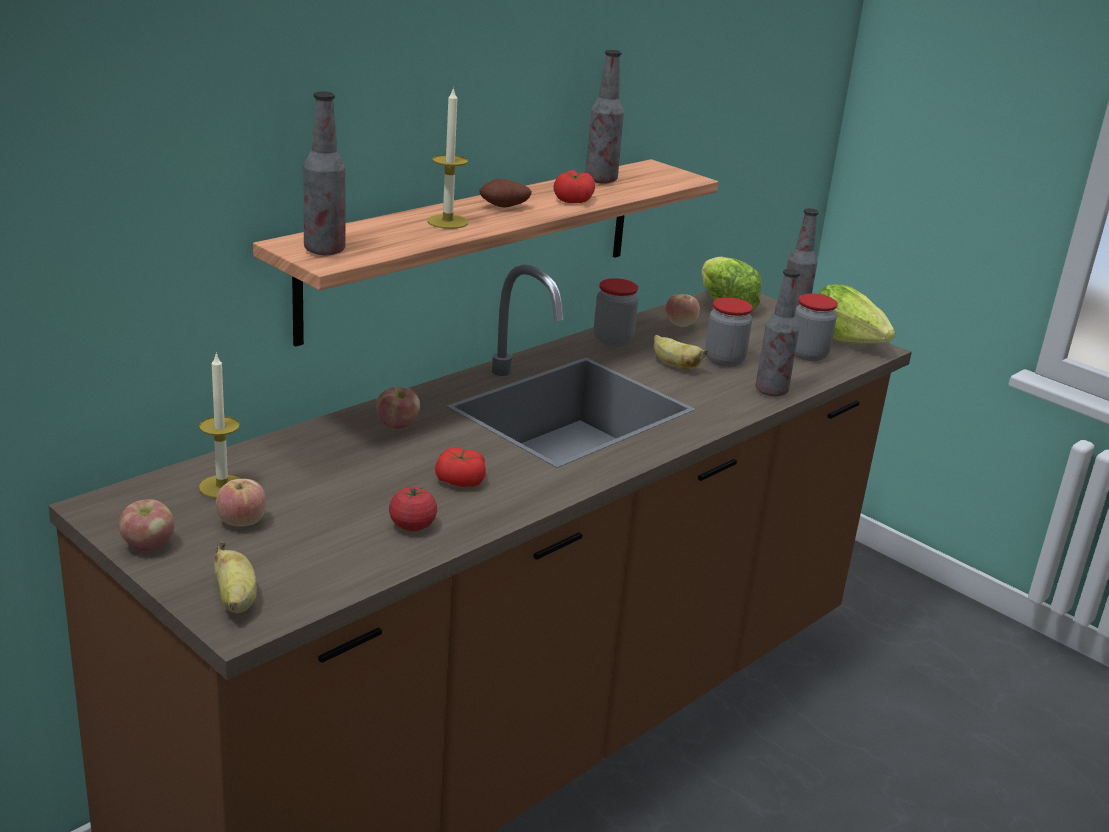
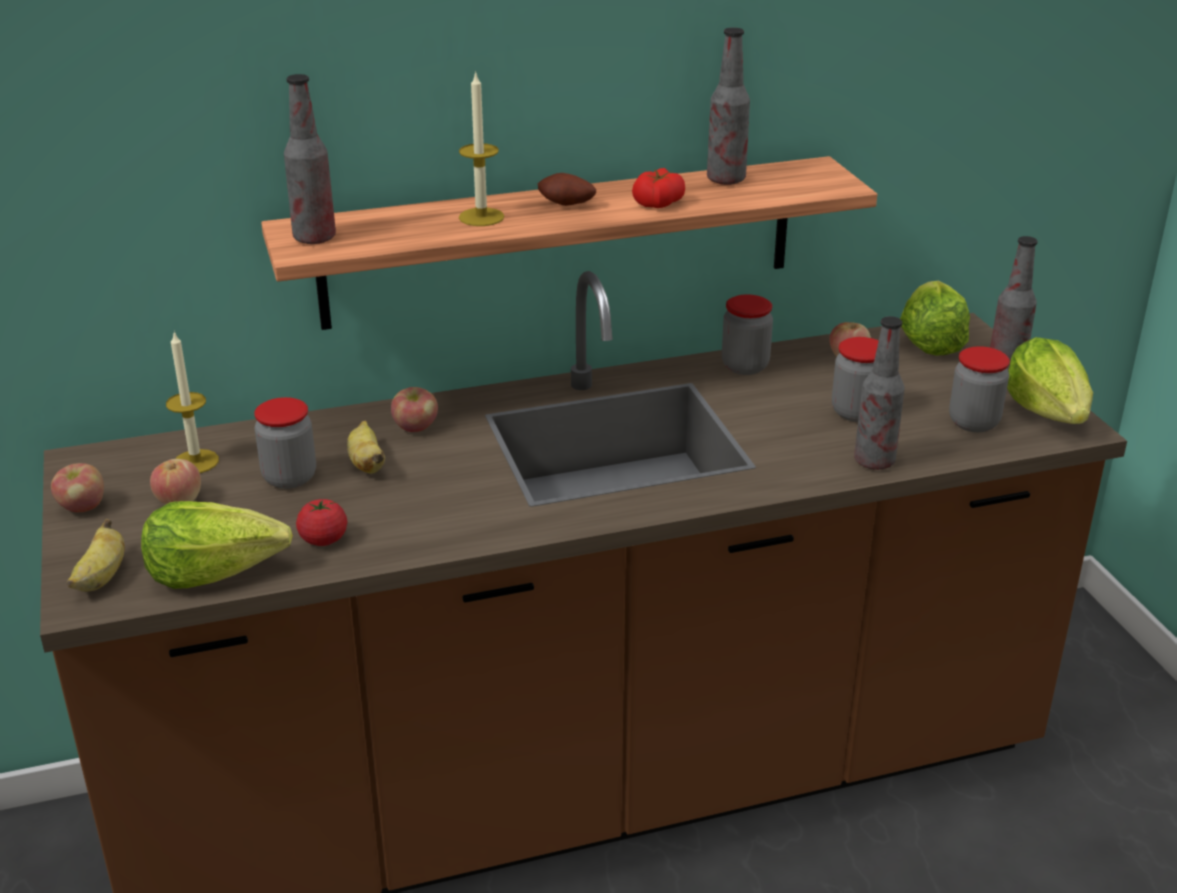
camera: 30 degrees right, 5 degrees up
tomato [435,447,486,487] -> none
banana [653,335,708,369] -> banana moved to [347,421,385,474]
none -> lettuce [141,501,293,589]
none -> jar [254,397,316,489]

